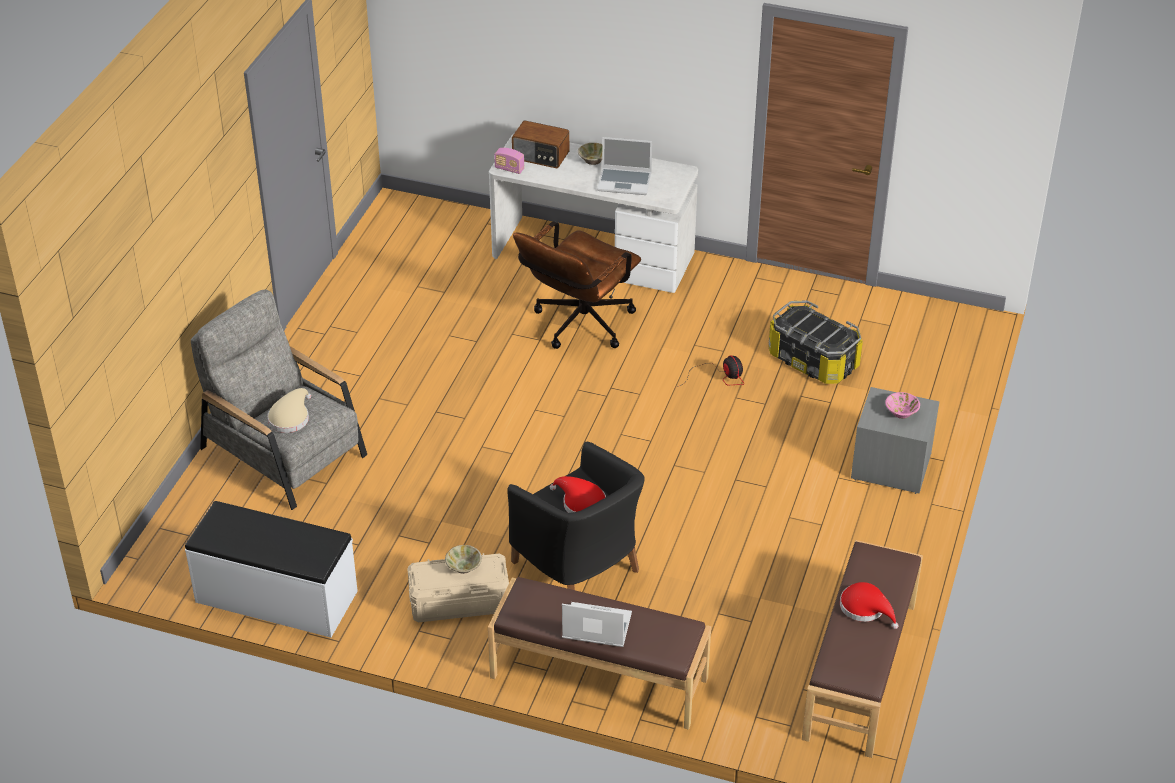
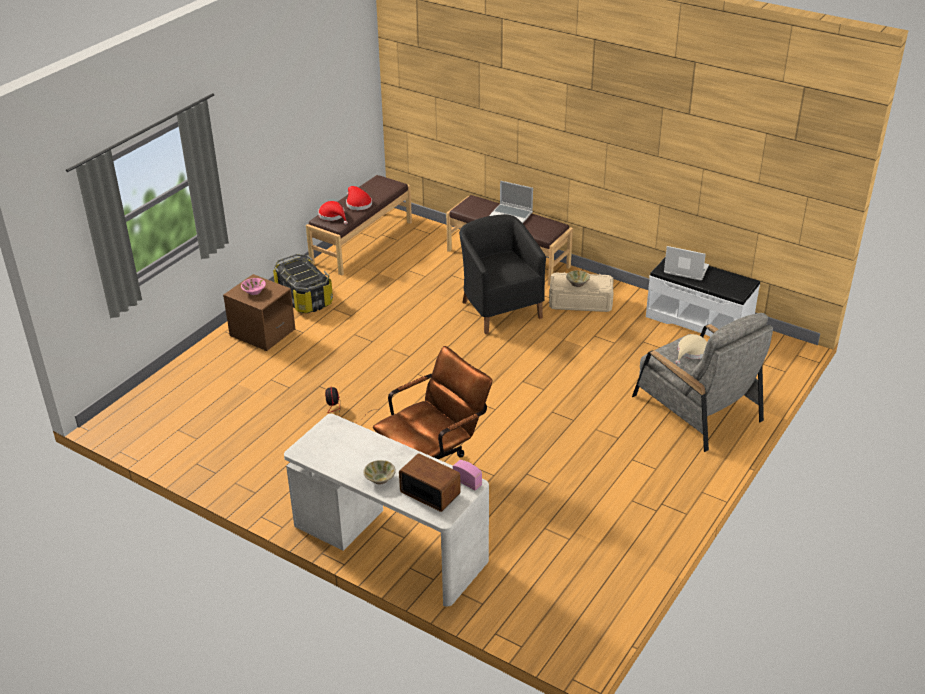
camera: 165 degrees left, 5 degrees down
red hat [550,476,606,513] -> red hat moved to [318,201,348,225]
laptop [597,137,652,195] -> laptop moved to [664,246,709,281]
storage box [769,300,863,384] -> storage box moved to [273,254,333,313]
grey nightstand [851,387,940,494] -> brown nightstand [223,274,295,351]

